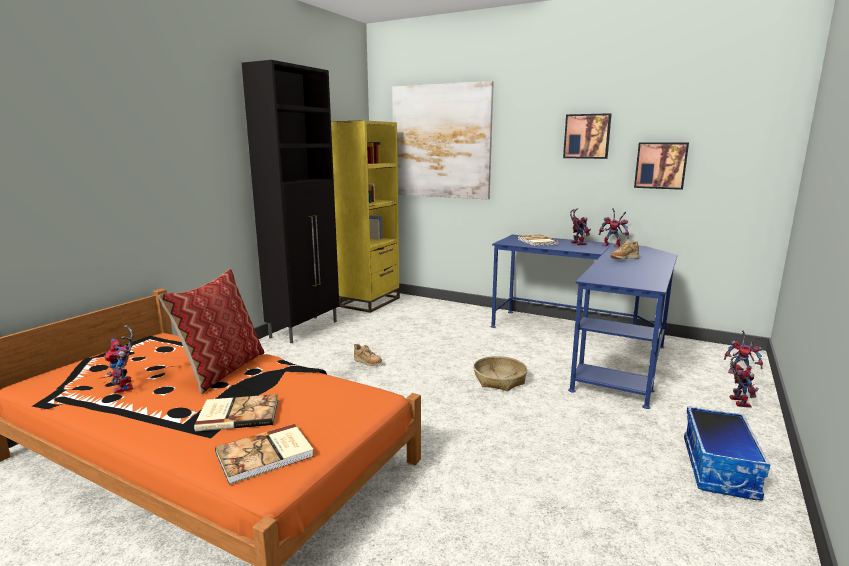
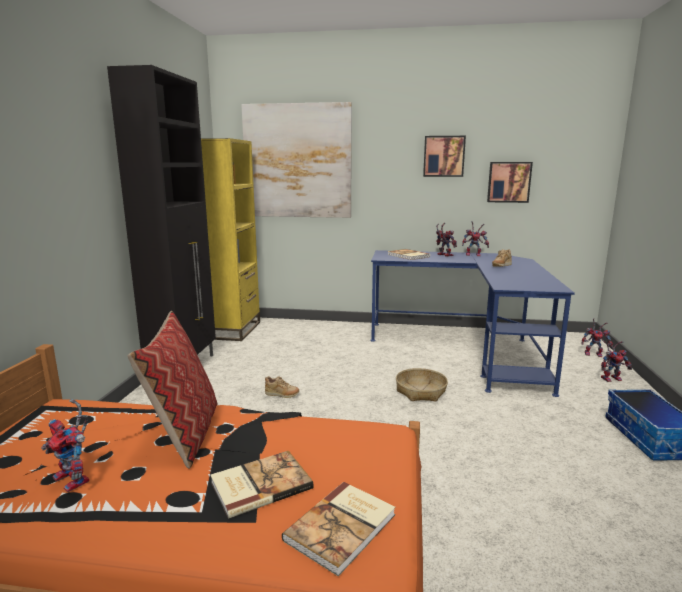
camera: 20 degrees left, 0 degrees up
toy robot [730,355,759,408] -> toy robot turned 90 degrees clockwise [601,339,632,382]

